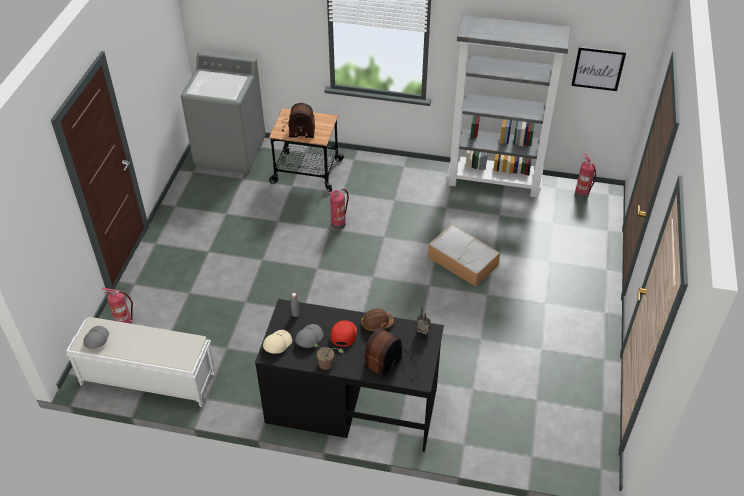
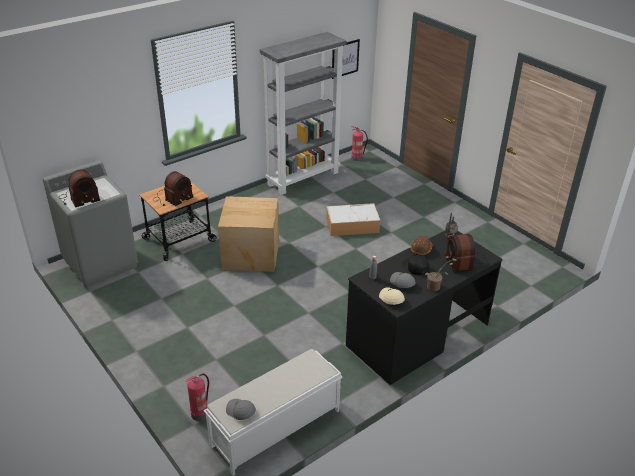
camera: 50 degrees left, 10 degrees down
fire extinguisher [329,189,349,230] -> cardboard box [218,196,279,272]
red cap [330,320,357,347] -> black cap [402,255,429,275]
none -> radio [60,170,100,207]

